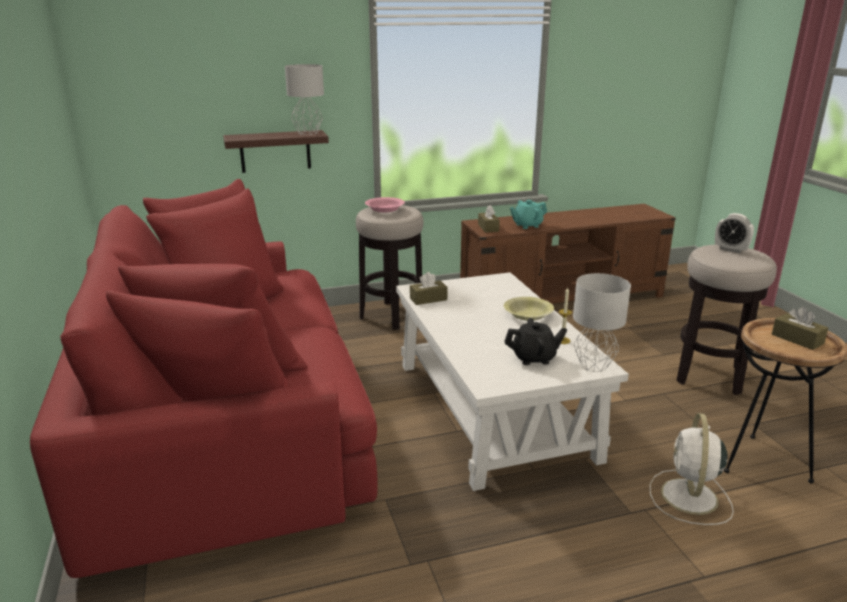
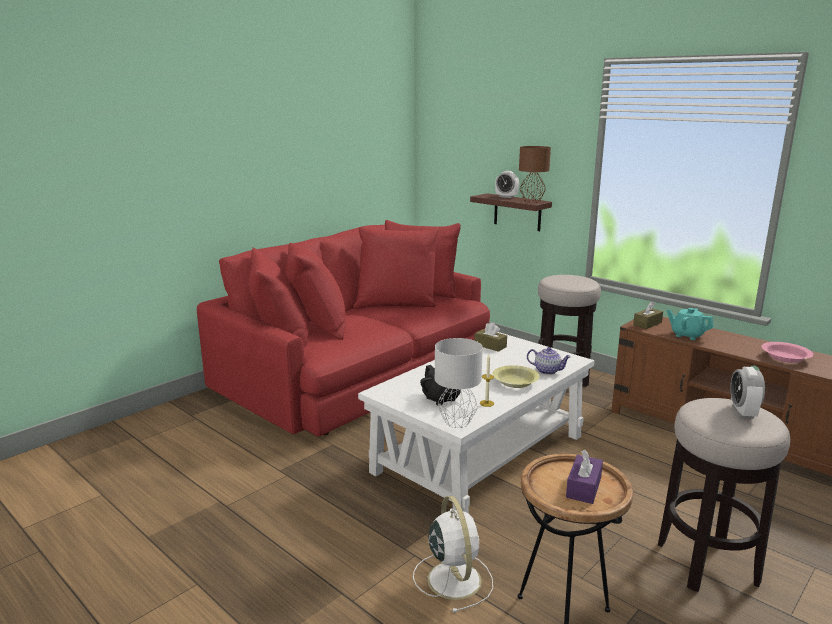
camera: 60 degrees right, 5 degrees down
grey table lamp [285,64,324,135] -> brown table lamp [519,146,551,203]
pink bowl [365,197,405,212] -> pink bowl moved to [762,342,813,363]
white fan [650,413,734,525] -> white fan turned 90 degrees clockwise [413,496,493,613]
brown tissue box [772,307,828,350] -> purple tissue box [566,450,603,504]
none -> alarm clock [495,171,519,198]
none -> teapot [527,347,571,375]

